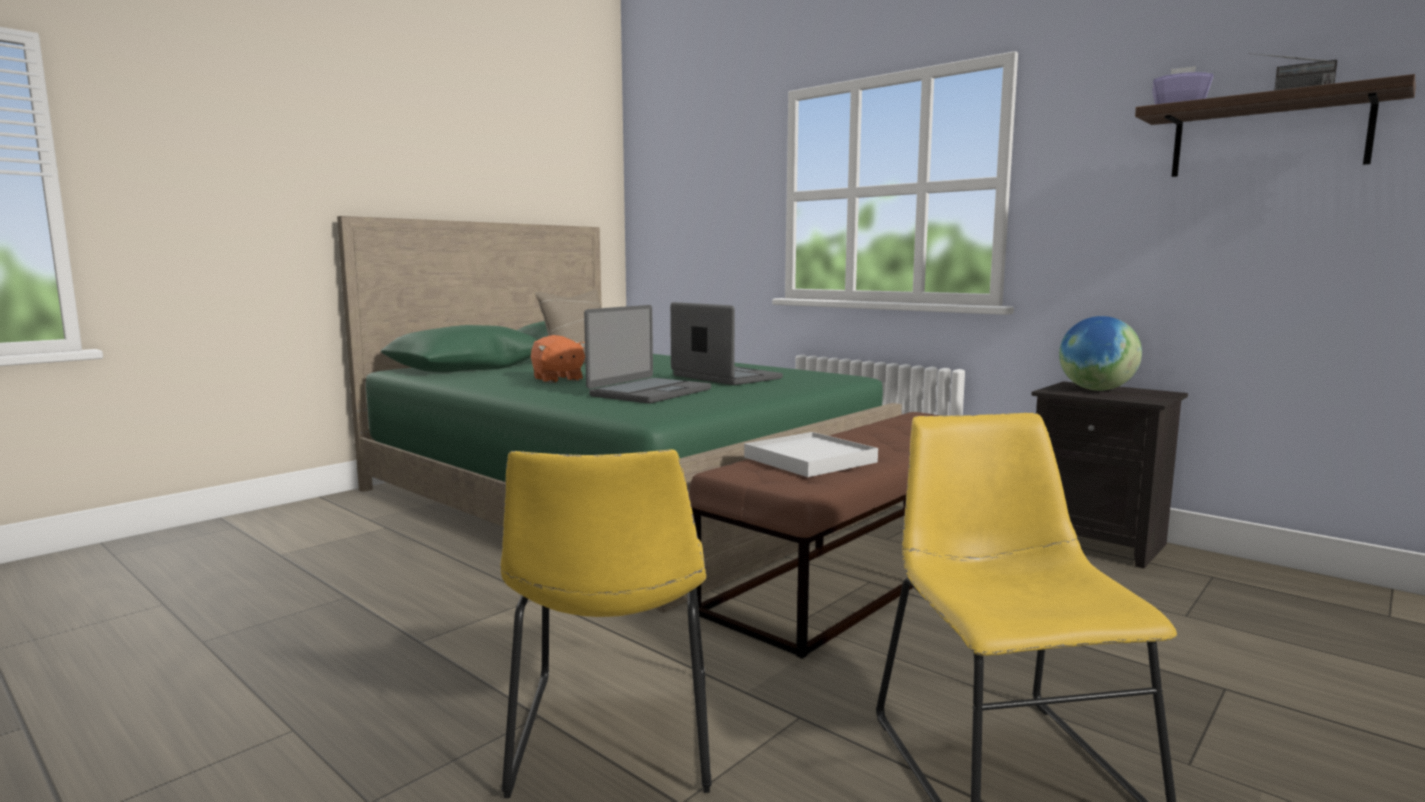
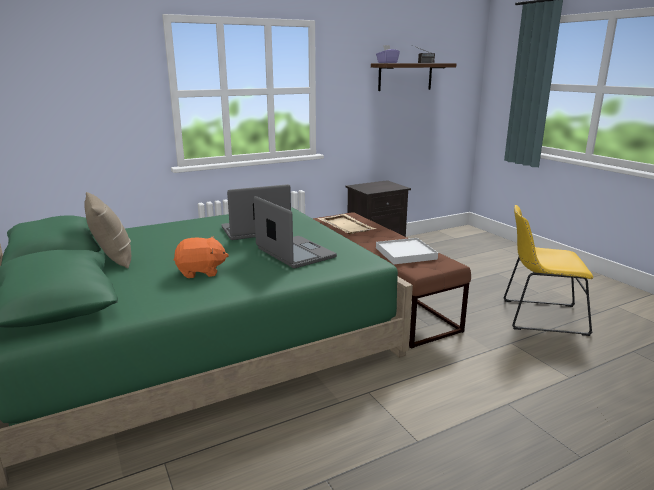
camera: 70 degrees left, 10 degrees up
yellow chair [501,449,712,798] -> none
globe [1059,316,1142,391] -> none
none -> beige tray [318,214,376,234]

